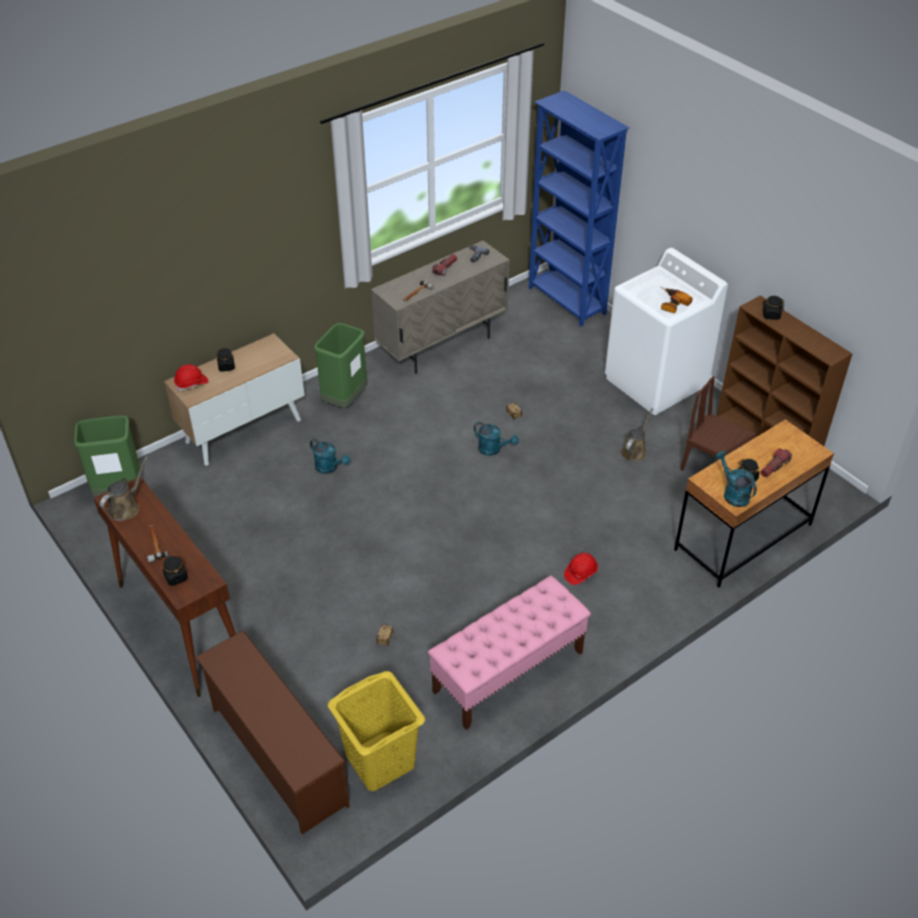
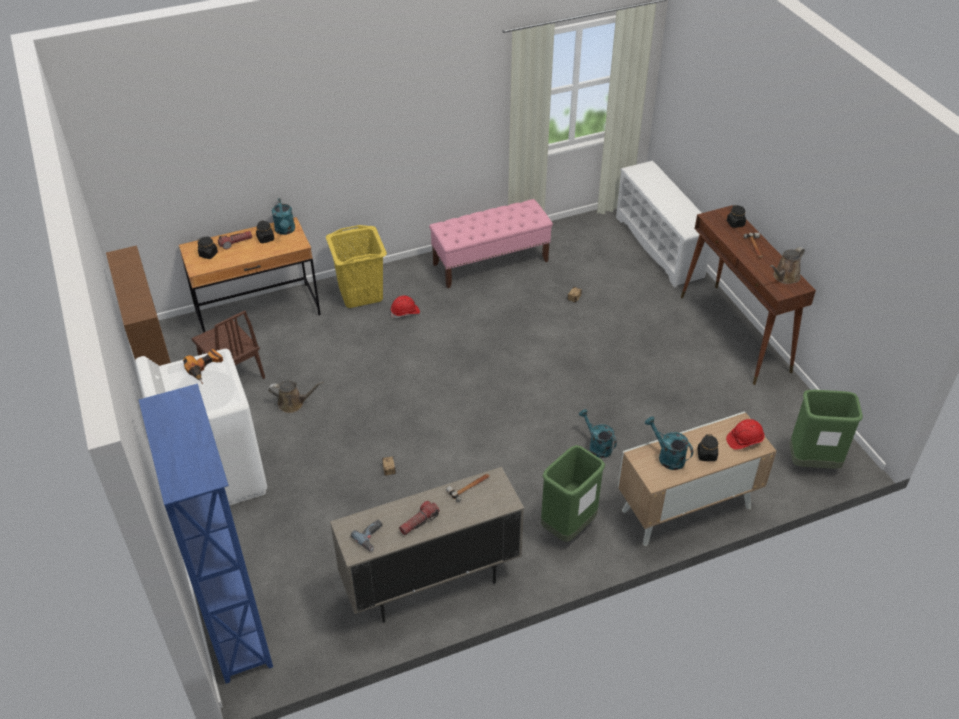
camera: 165 degrees left, 0 degrees up
brown shoe rack [195,630,350,834] -> white shoe rack [616,161,711,288]
yellow laundry basket [328,671,425,791] -> yellow laundry basket moved to [326,225,387,308]
turquoise watering can [474,422,519,456] -> turquoise watering can moved to [645,416,693,470]
brown watering can [621,408,653,462] -> brown watering can turned 135 degrees counterclockwise [268,381,323,413]
black jar [763,296,785,320] -> black jar moved to [197,237,218,259]

